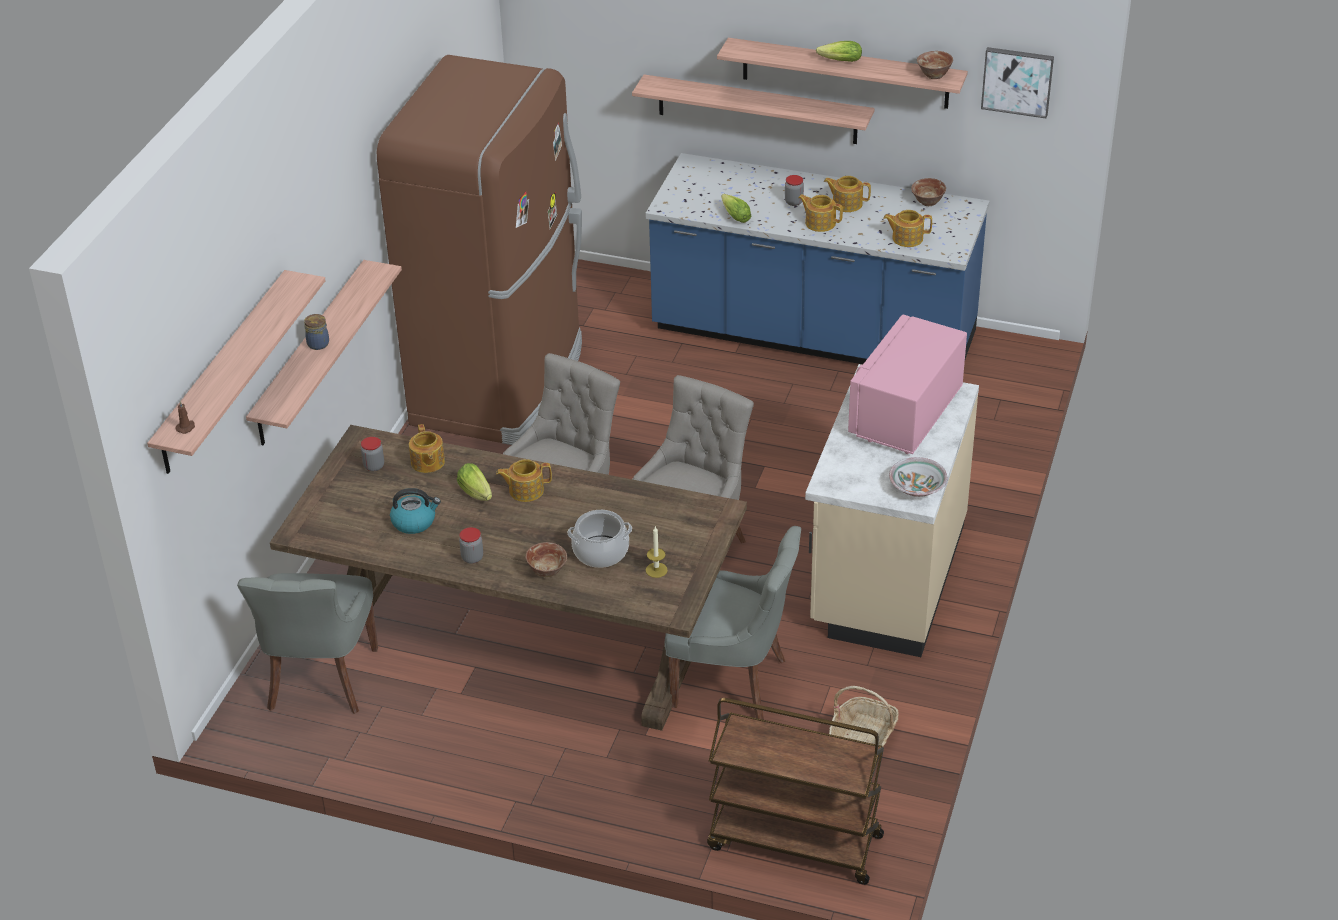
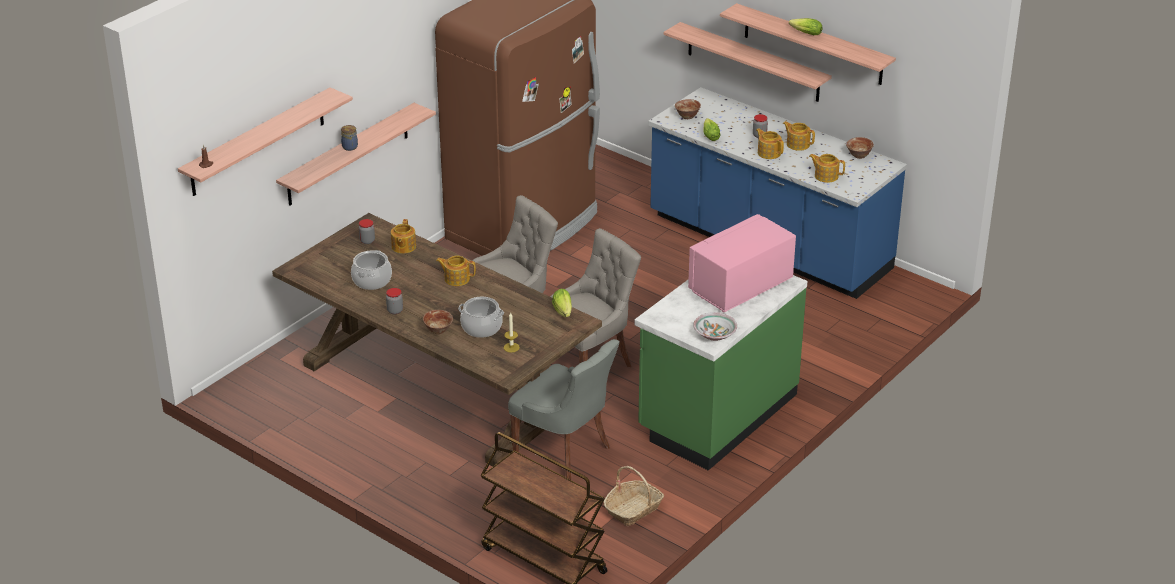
camera: 20 degrees right, 5 degrees down
grey chair [237,573,378,714] -> none
kettle [390,488,441,534] -> cooking pot [351,250,392,290]
lettuce [457,463,492,501] -> lettuce moved to [552,289,572,317]
beige counter [805,364,979,657] -> green counter [634,275,808,471]
bowl [917,51,953,79] -> bowl moved to [675,99,701,119]
picture [981,47,1054,118] -> none

